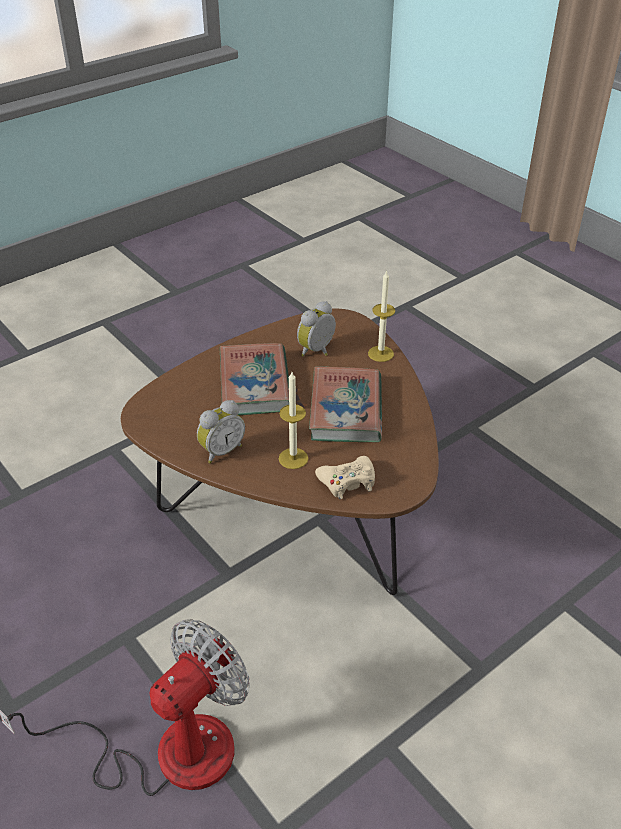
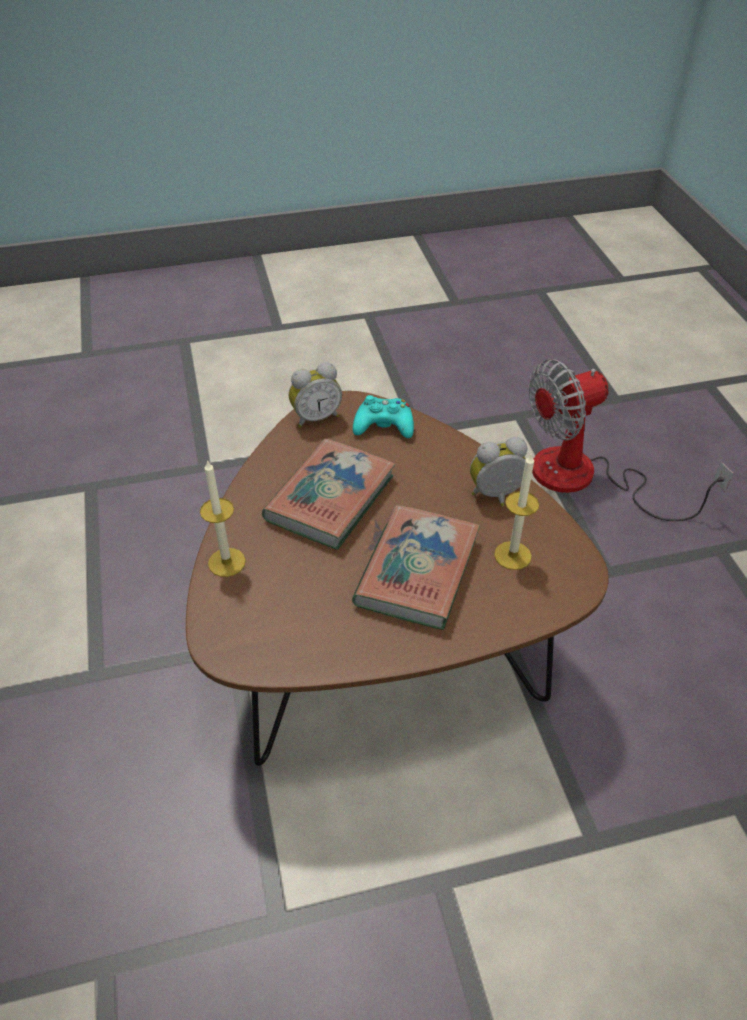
camera: 155 degrees left, 5 degrees up
candle [279,372,308,469] -> candle moved to [494,453,539,570]
alarm clock [297,301,336,357] -> alarm clock moved to [289,362,342,428]
beige game controller [315,456,375,499] -> turquoise game controller [353,395,414,438]

